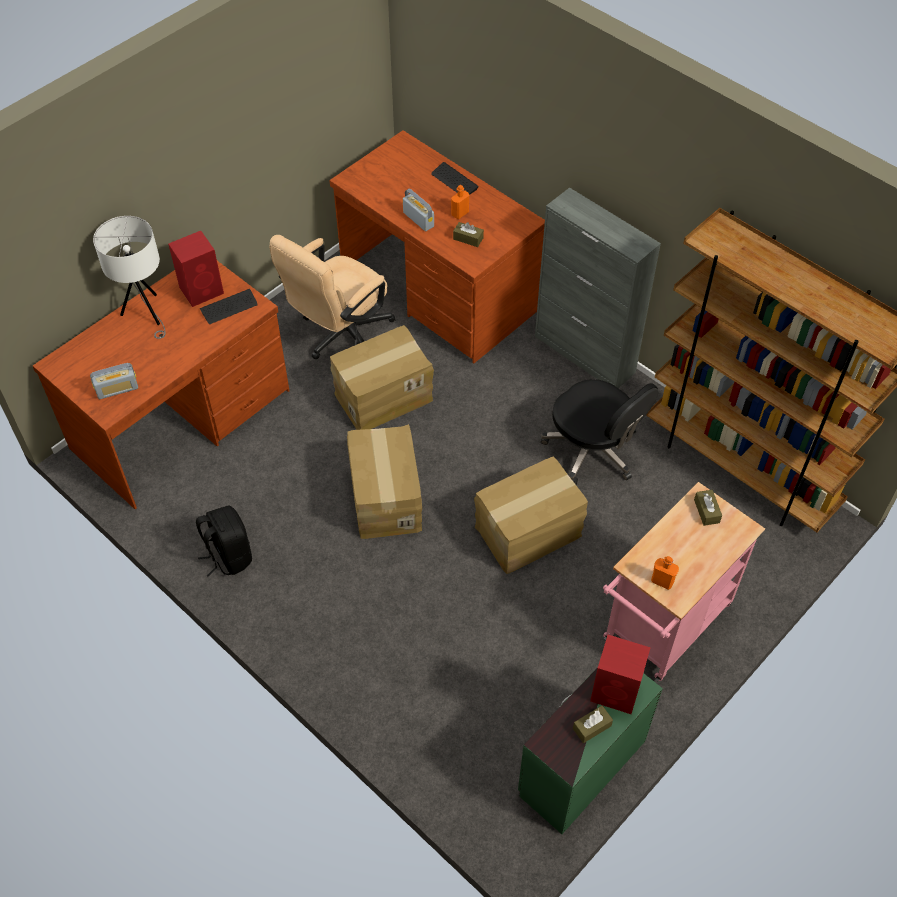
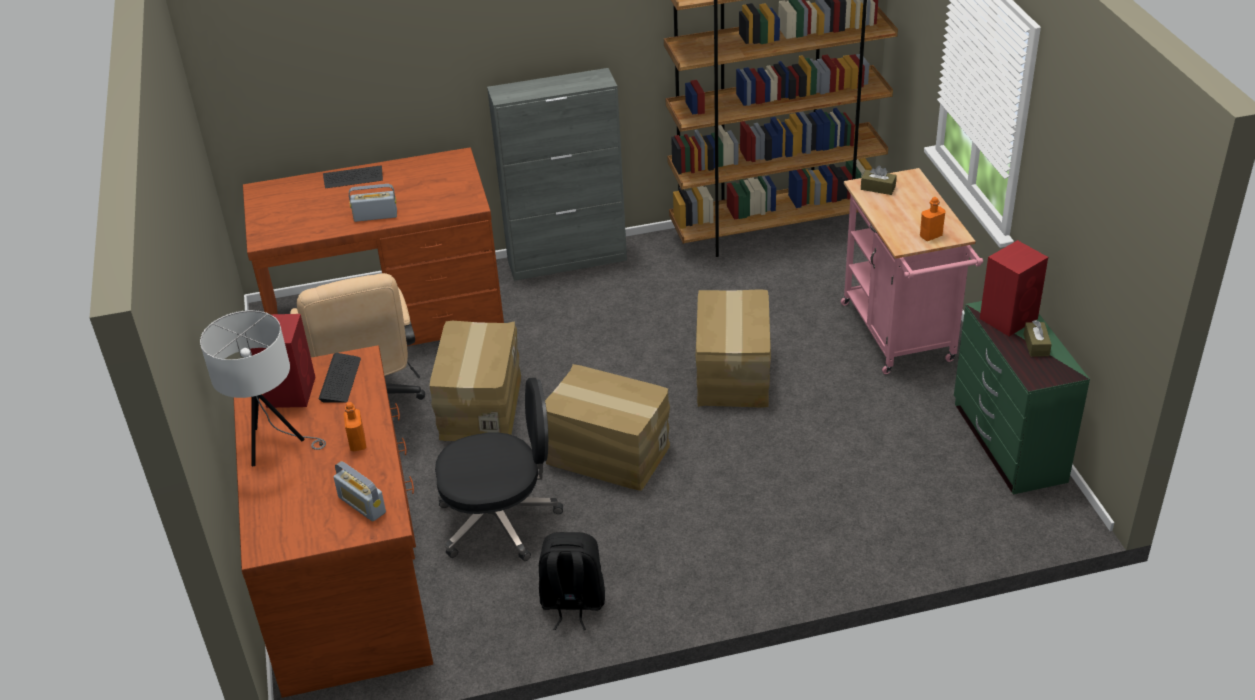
camera: 55 degrees left, 15 degrees down
radio [90,363,138,399] -> radio turned 120 degrees clockwise [334,461,386,522]
orange bottle [451,185,469,219] -> orange bottle moved to [344,402,366,451]
brown tissue box [453,222,484,247] -> none
black office chair [541,379,659,485] -> black office chair moved to [435,378,563,561]

